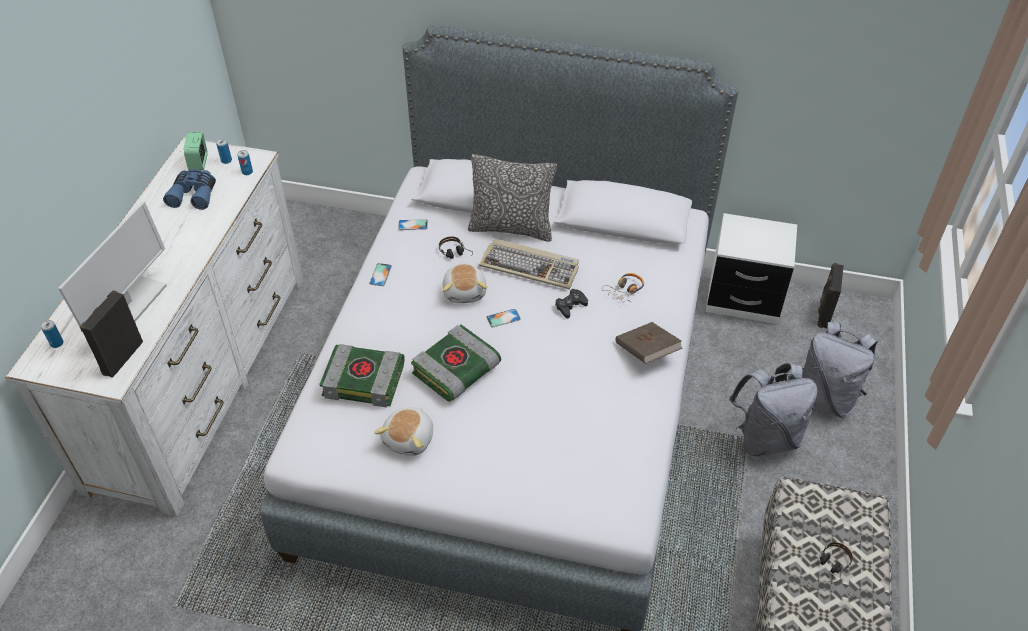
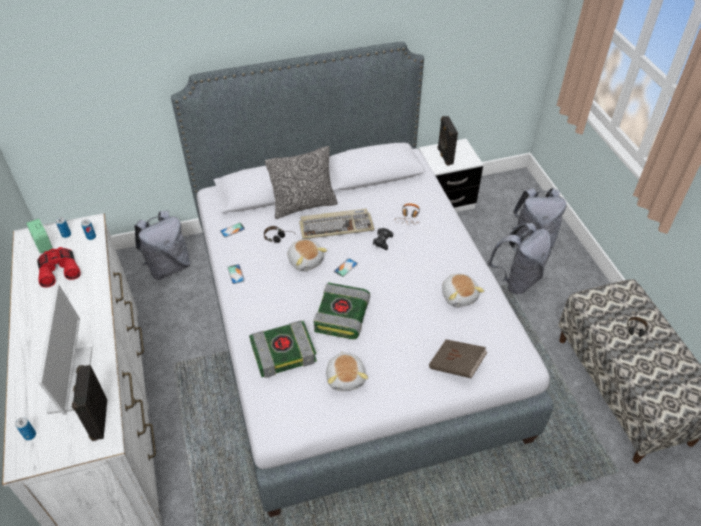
camera: 30 degrees left, 0 degrees up
blue binoculars [163,169,216,210] -> red binoculars [37,247,81,288]
brown book [615,322,683,364] -> brown book moved to [429,339,487,378]
black speaker [817,263,844,328] -> black speaker moved to [437,116,458,166]
none -> grey backpack [134,211,190,280]
none -> plush toy [442,273,484,307]

